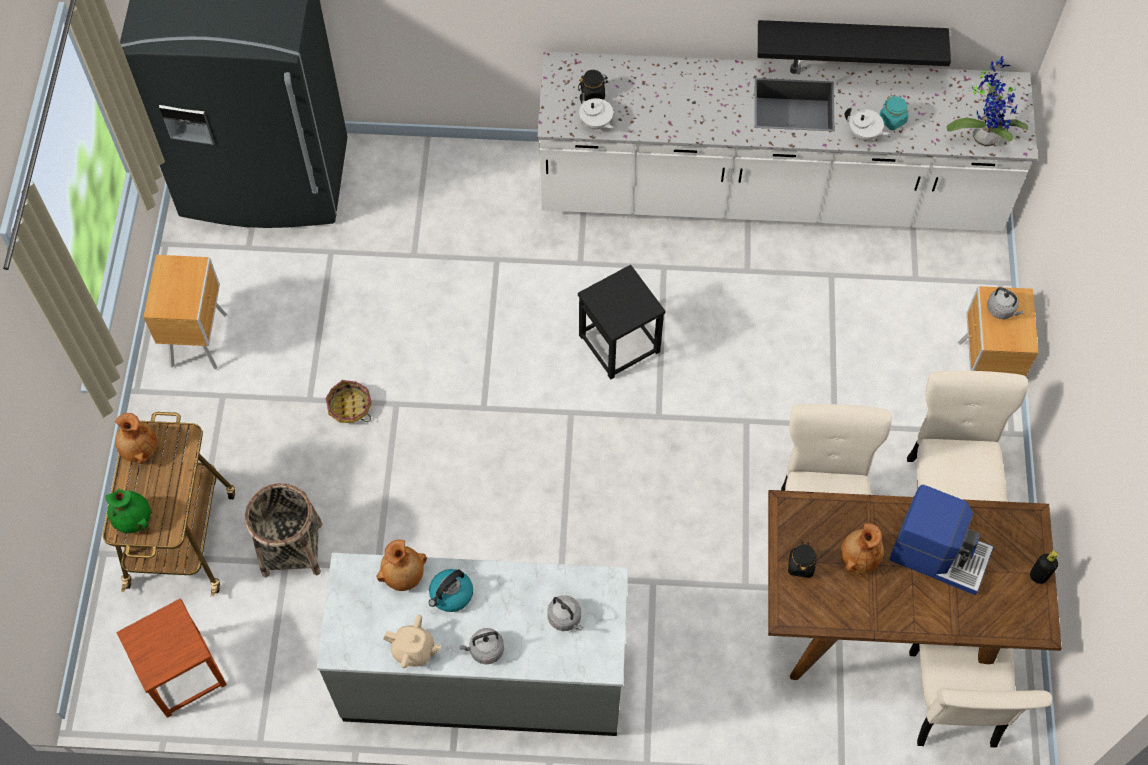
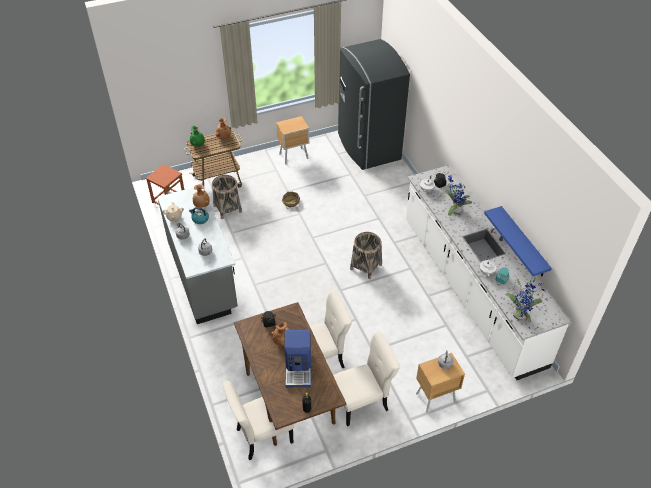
camera: 65 degrees right, 15 degrees down
black stool [578,265,666,380] -> basket [350,232,382,279]
black shelf [758,20,951,66] -> blue shelf [484,206,552,276]
none -> potted plant [444,175,472,216]

